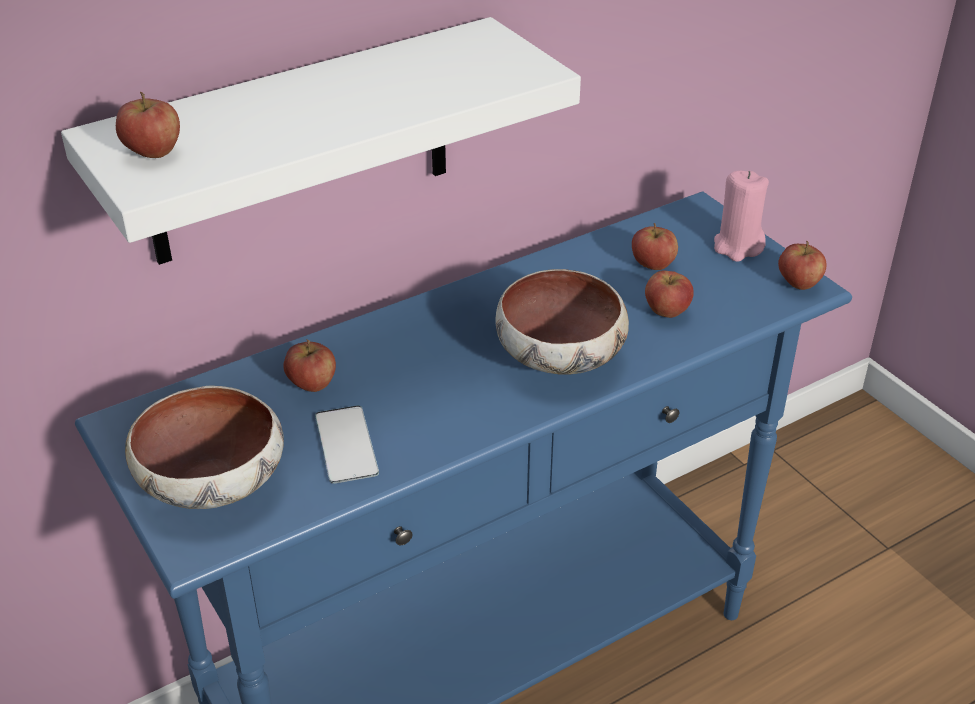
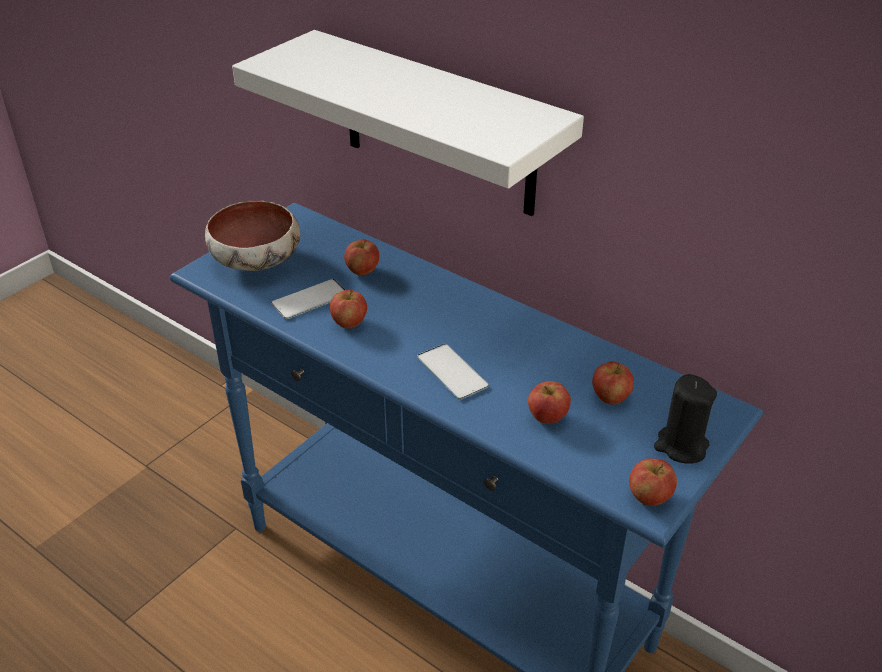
camera: 70 degrees right, 0 degrees up
apple [116,92,180,158] -> apple moved to [330,289,367,329]
bowl [495,269,629,375] -> phone [417,344,489,400]
pink candle [714,170,769,262] -> black candle [654,374,717,464]

